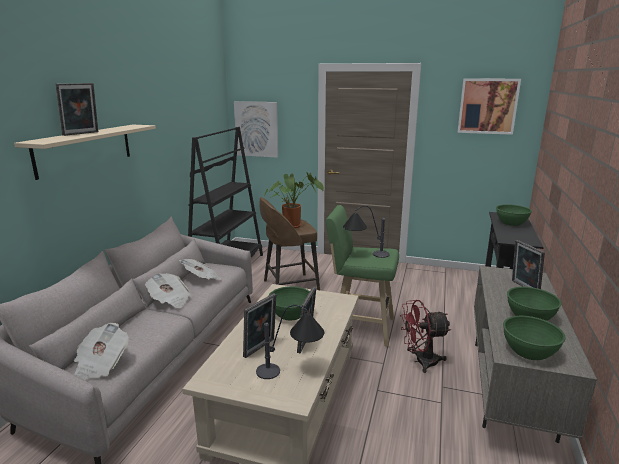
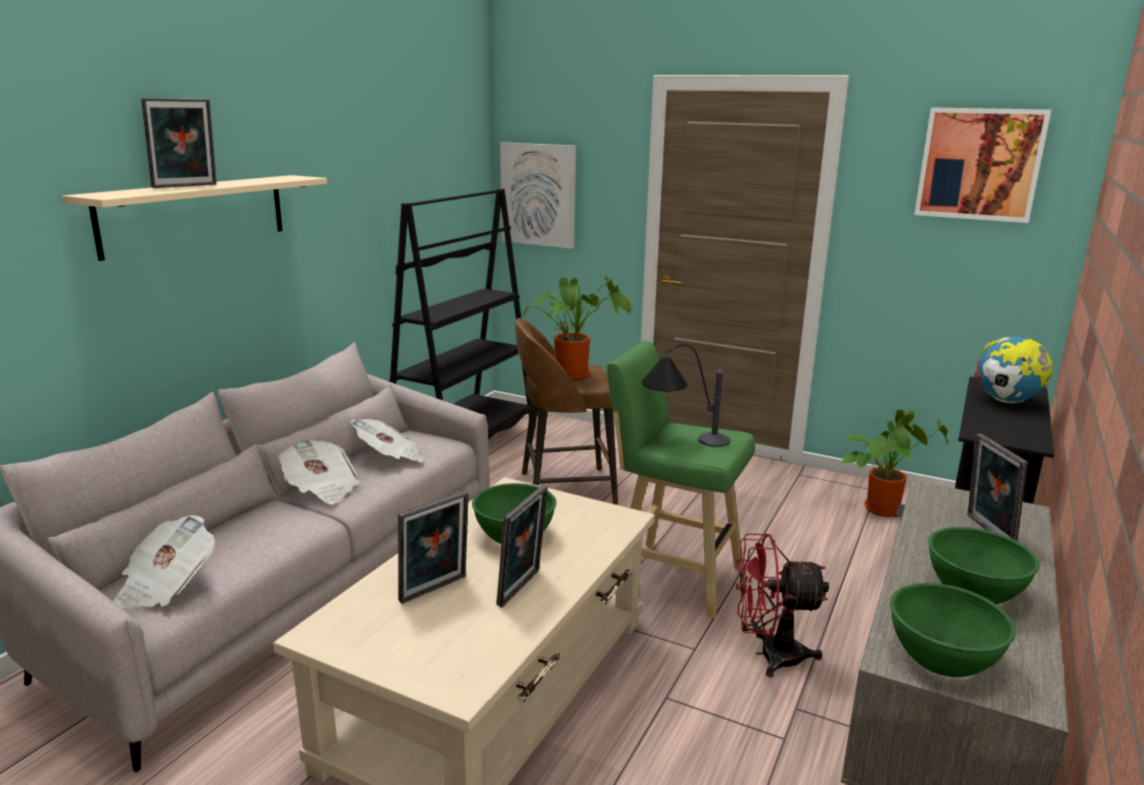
camera: 10 degrees right, 0 degrees up
table lamp [256,305,324,379] -> none
green bowl [496,204,532,226] -> globe [974,337,1053,403]
none -> potted plant [841,410,949,517]

